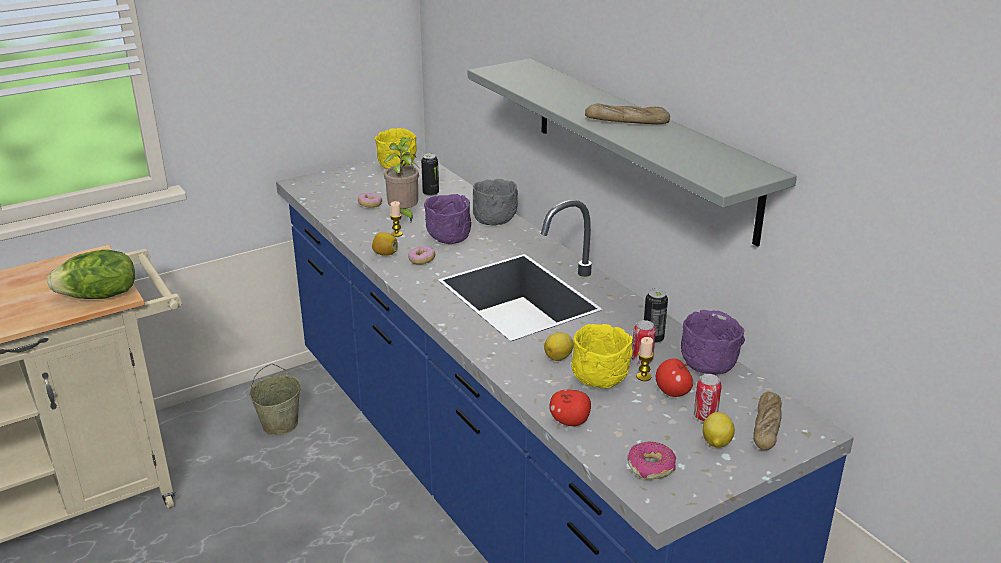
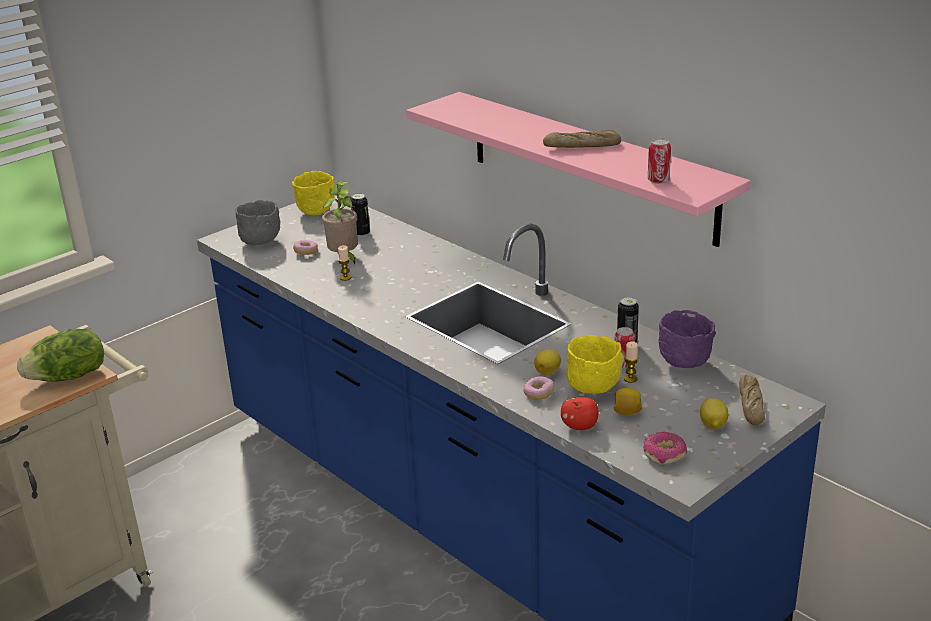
camera: 10 degrees left, 0 degrees up
beige bucket [249,364,301,435] -> none
lemon [372,232,398,256] -> lemon moved to [614,388,643,415]
donut [408,246,435,264] -> donut moved to [524,376,554,400]
purple bowl [424,194,471,244] -> none
grey shelf [468,58,797,247] -> pink shelf [406,92,751,247]
grey bowl [473,179,518,226] -> grey bowl moved to [235,200,280,245]
apple [656,358,693,397] -> none
can [694,374,722,421] -> can moved to [648,138,671,184]

